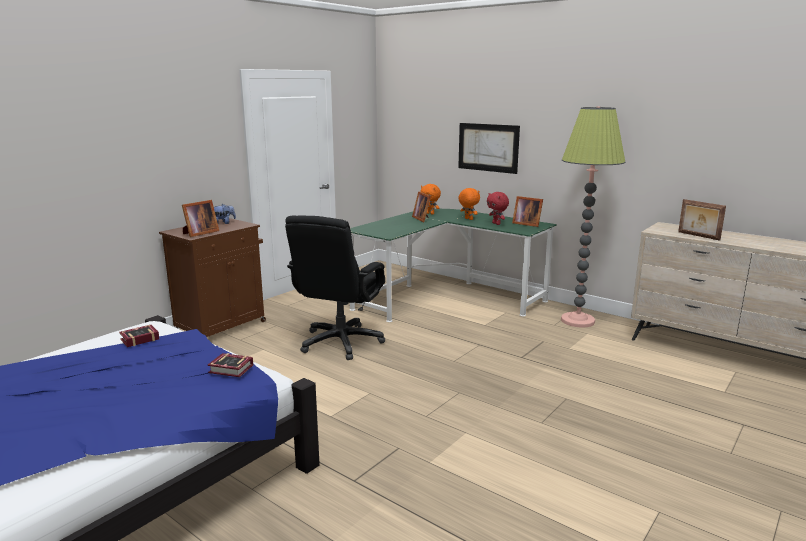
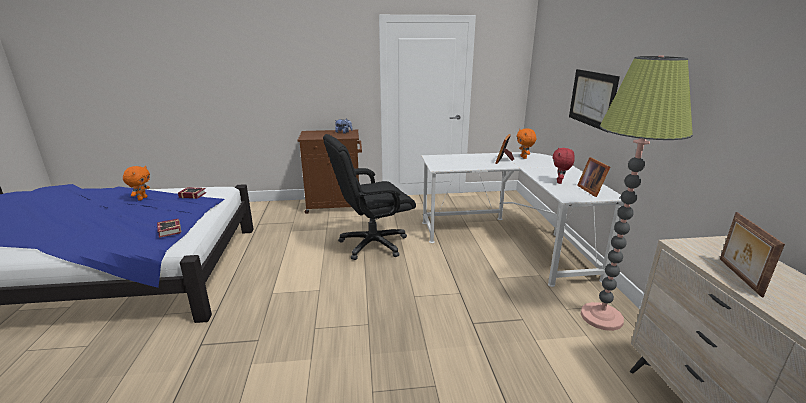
camera: 45 degrees right, 5 degrees up
picture frame [182,200,219,237] -> none
green desk [350,209,557,322] -> white desk [421,152,624,287]
orange plush toy [459,188,480,220] -> orange plush toy moved to [123,166,150,201]

